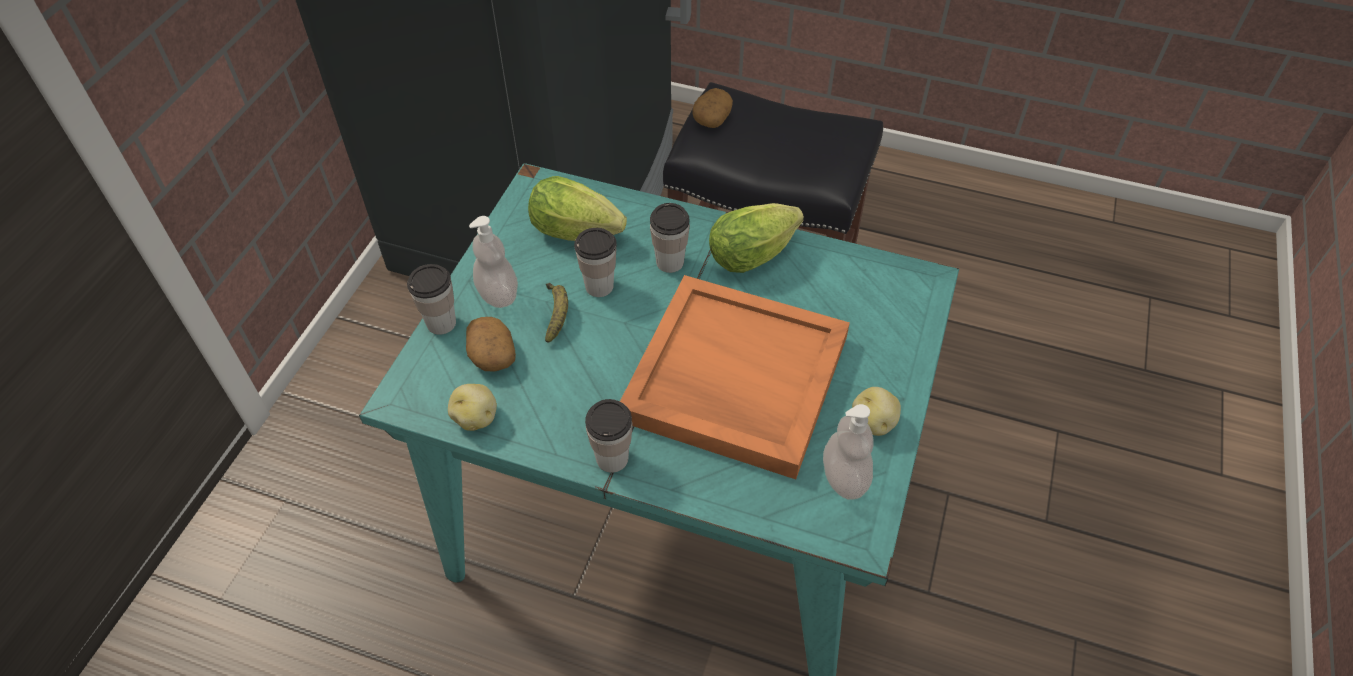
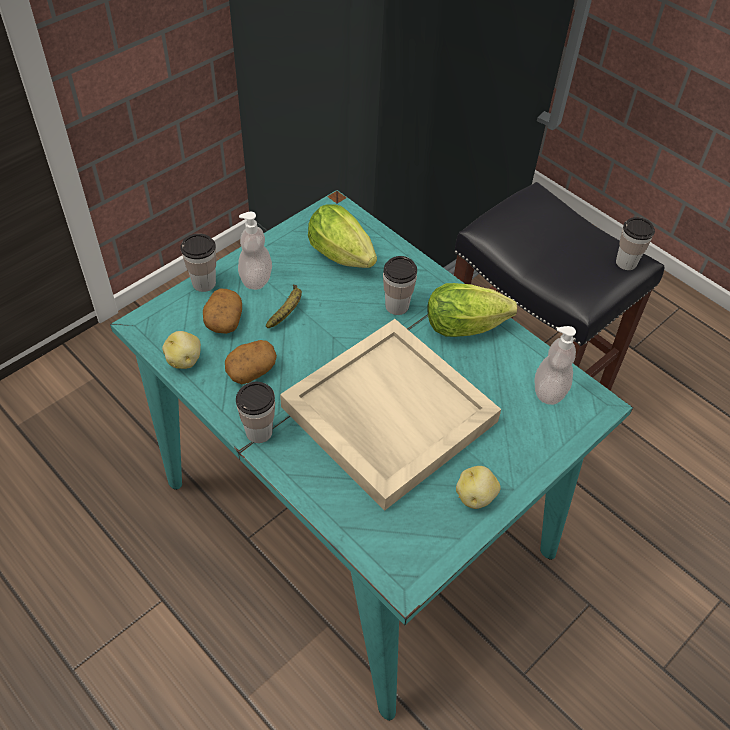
camera: 25 degrees right, 0 degrees up
cup [574,228,617,297] -> cup moved to [616,217,655,270]
orange tray [620,275,850,479] -> beige tray [280,319,501,511]
potato [692,88,733,128] -> potato moved to [225,340,277,384]
soap dispenser [823,404,874,499] -> soap dispenser moved to [535,326,576,405]

